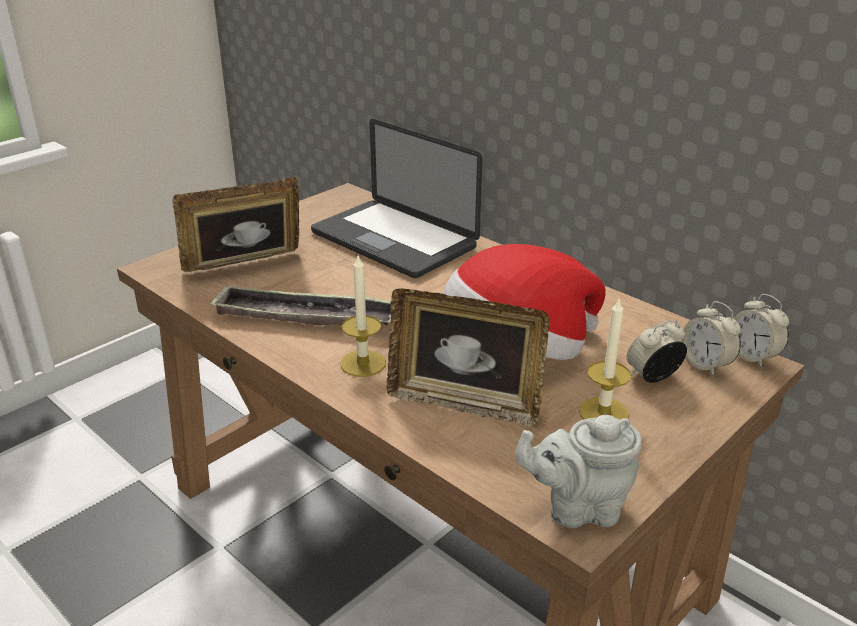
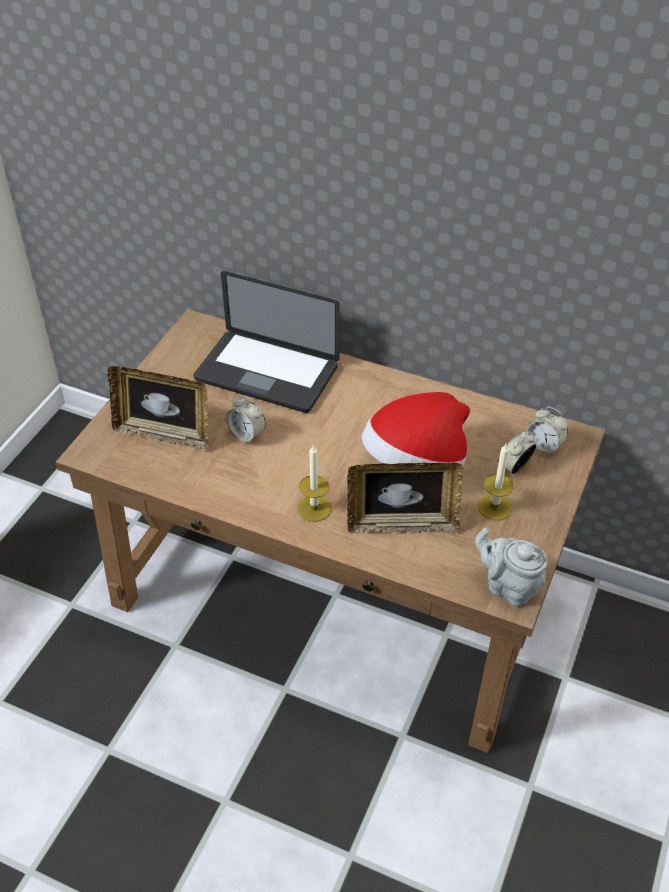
camera: 20 degrees left, 15 degrees up
picture frame [173,177,299,272] -> picture frame turned 120 degrees counterclockwise [107,366,208,451]
tray [209,285,391,326] -> none
grey teapot [515,415,642,528] -> grey teapot turned 60 degrees clockwise [475,527,548,607]
alarm clock [733,294,789,368] -> alarm clock moved to [226,395,266,444]

